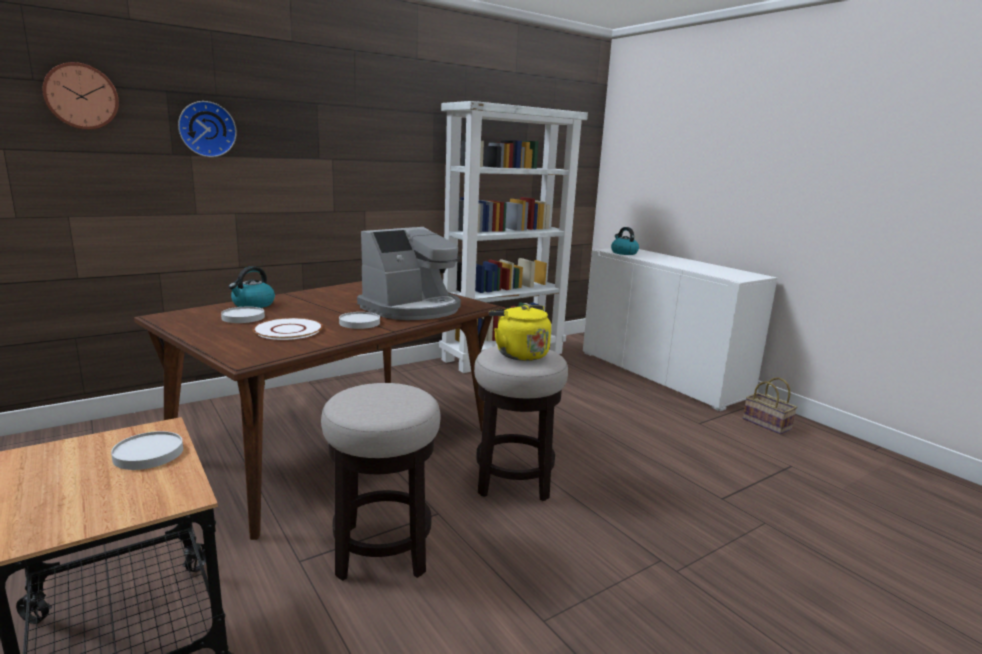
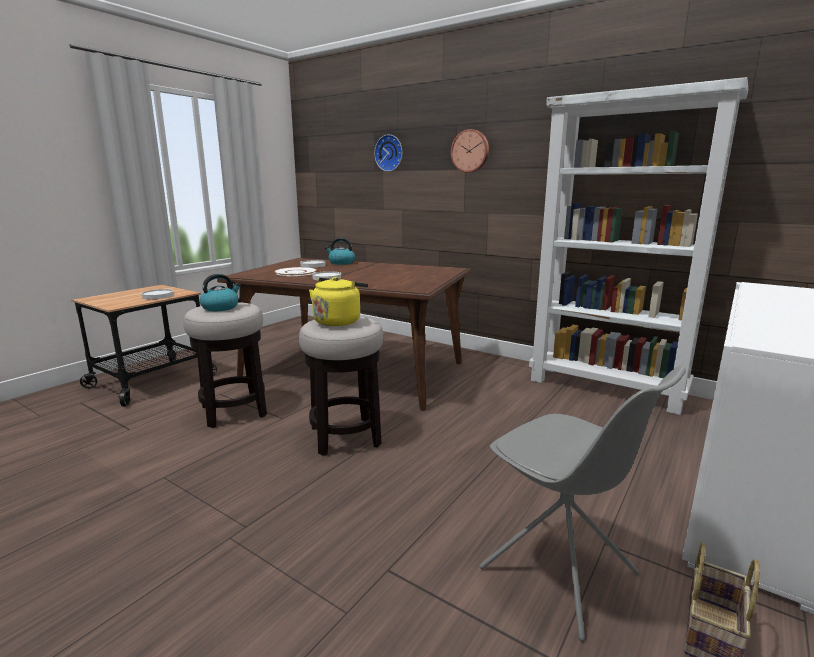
camera: 70 degrees right, 0 degrees up
wall clock [42,62,119,130] -> wall clock moved to [451,129,489,173]
coffee machine [357,227,461,320] -> none
kettle [611,227,639,255] -> kettle moved to [200,274,241,311]
none -> grey chair [479,366,686,641]

